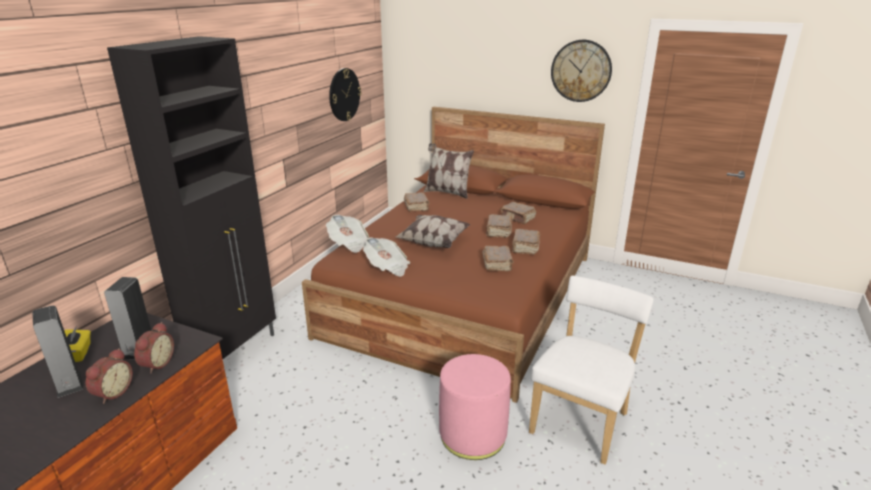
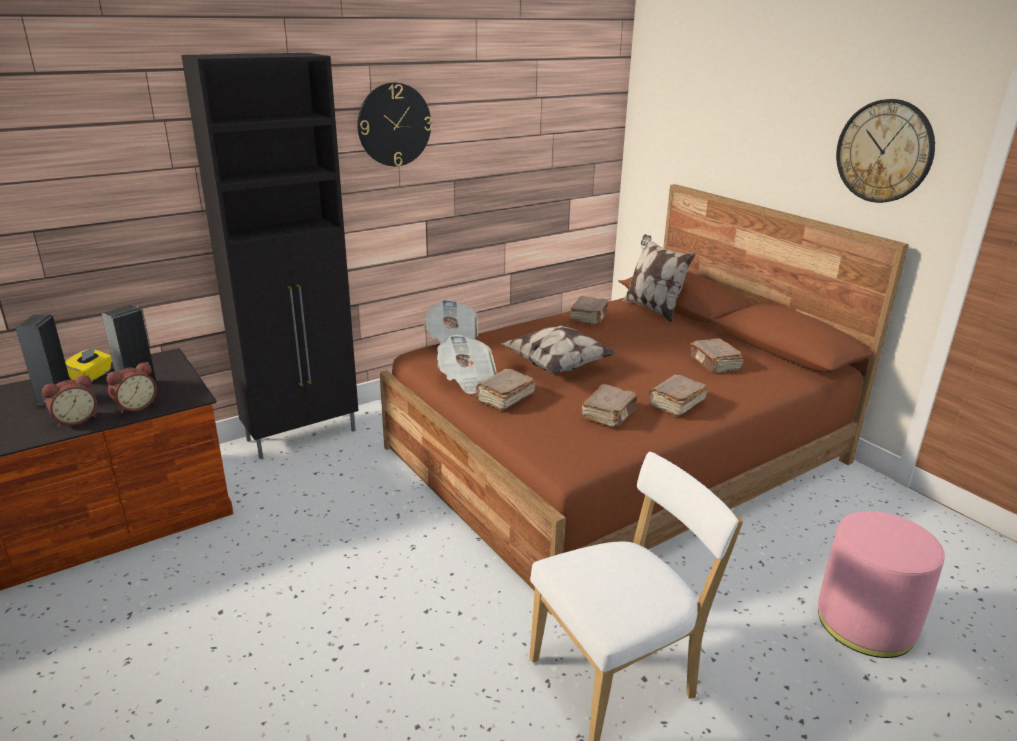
camera: 30 degrees right, 0 degrees up
wall clock [329,68,361,121] -> wall clock moved to [357,83,432,166]
pink ottoman [439,354,511,460] -> pink ottoman moved to [818,511,945,658]
brown book [486,214,513,238] -> brown book moved to [476,369,535,411]

